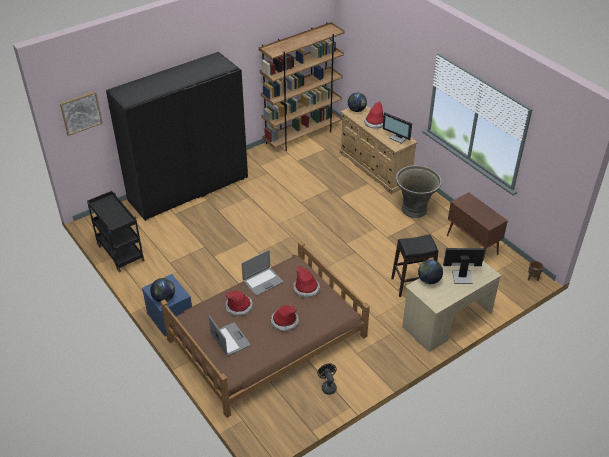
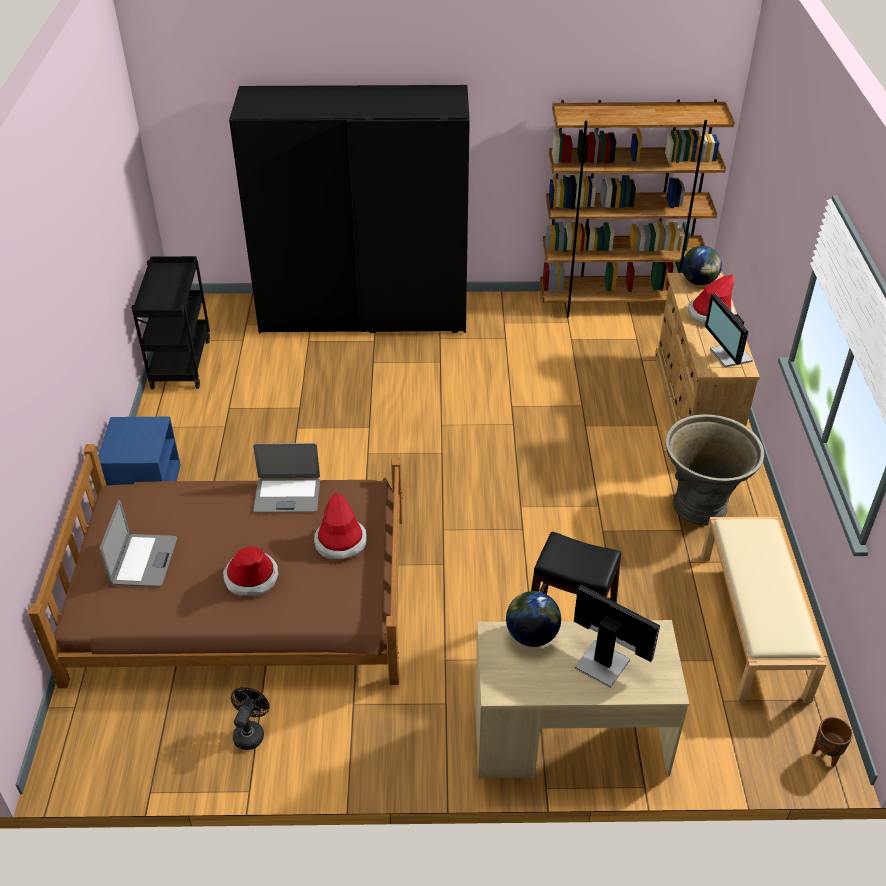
camera: 35 degrees right, 0 degrees up
picture [60,91,103,136] -> none
globe [150,278,175,302] -> none
hat [226,291,253,316] -> none
brown cabinet [447,192,508,261] -> beige bench [701,517,827,704]

